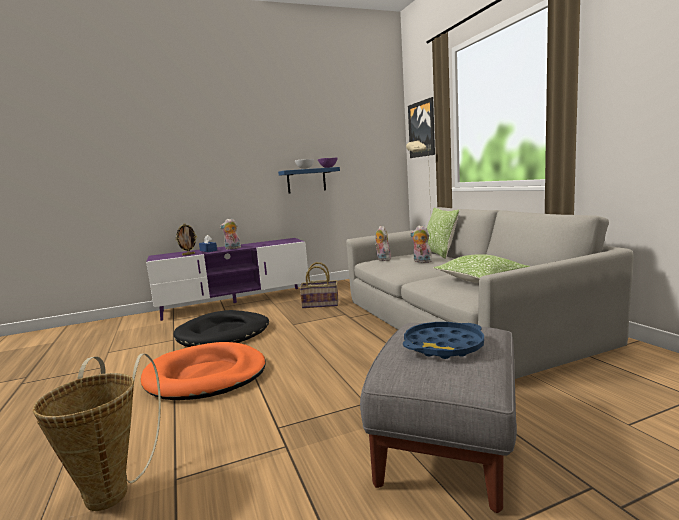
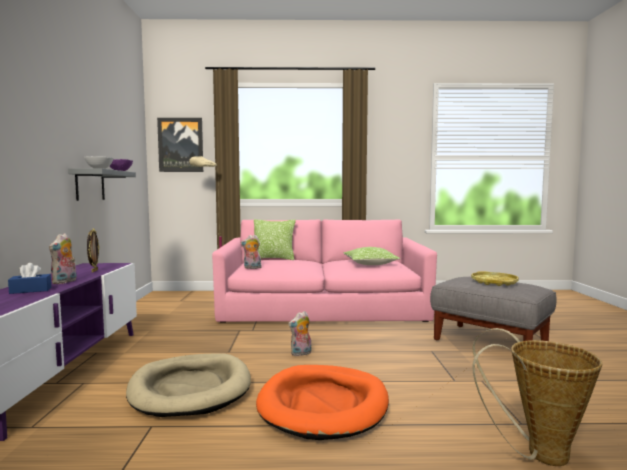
camera: 70 degrees left, 5 degrees down
black dog bed [173,310,269,347] -> beige dog bed [126,353,251,417]
picture frame [175,223,197,256] -> picture frame moved to [87,229,100,273]
blue shelf [278,167,340,193] -> grey shelf [68,168,136,201]
basket [299,262,338,308] -> none
grey sofa [346,207,634,379] -> pink sofa [212,220,437,323]
blue tray [403,322,484,359] -> yellow tray [471,271,519,286]
plush toy [410,225,432,263] -> plush toy moved to [288,311,311,356]

